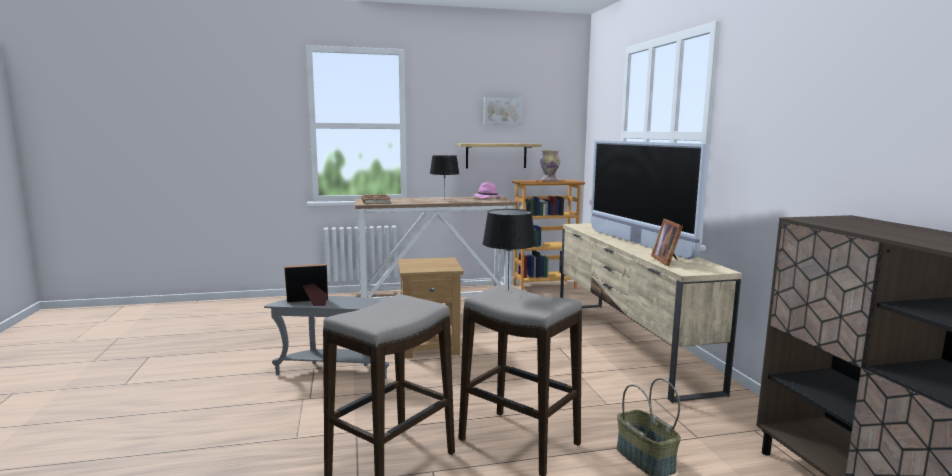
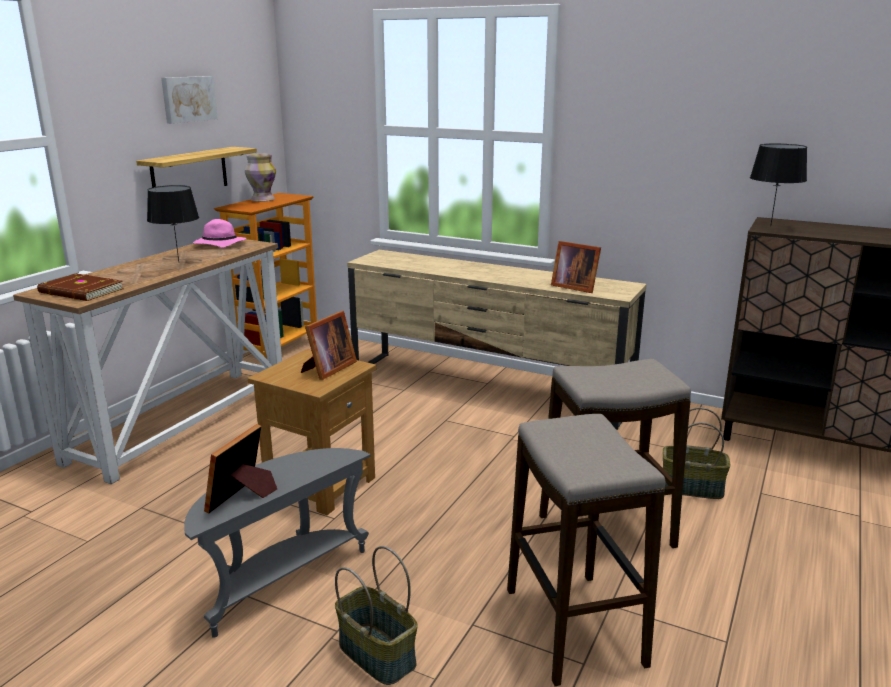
camera: 50 degrees left, 10 degrees up
black table lamp [482,209,536,291] -> black table lamp moved to [750,144,807,227]
television [591,140,709,259] -> none
none -> picture frame [301,311,357,380]
none -> basket [335,546,418,685]

